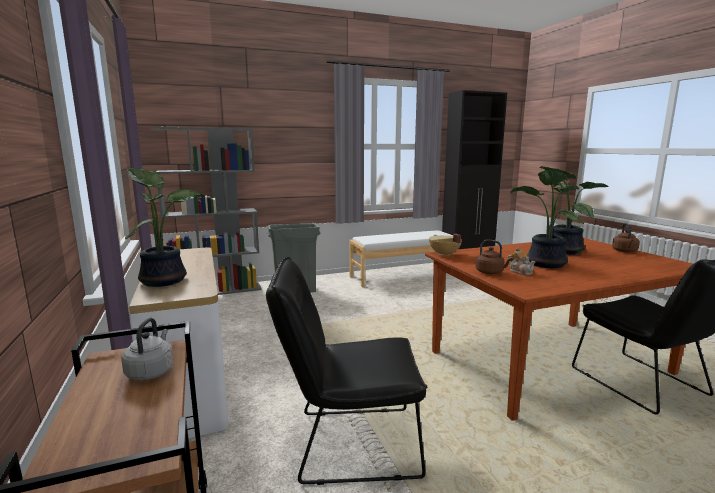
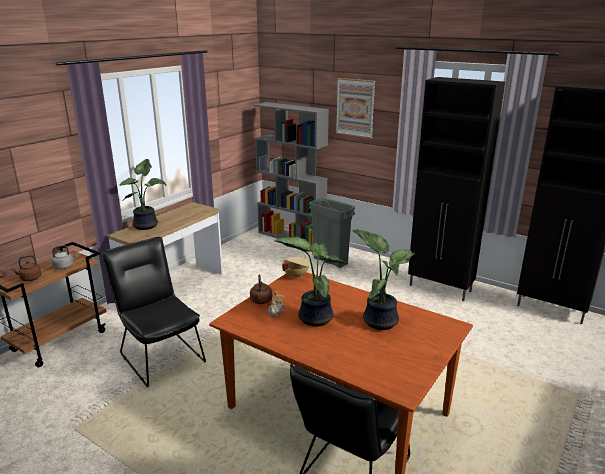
camera: 55 degrees right, 10 degrees up
white bench [349,230,459,287] -> black cabinet [408,77,505,301]
brown kettle [612,223,640,253] -> brown kettle moved to [11,255,42,281]
none -> picture [336,78,375,138]

